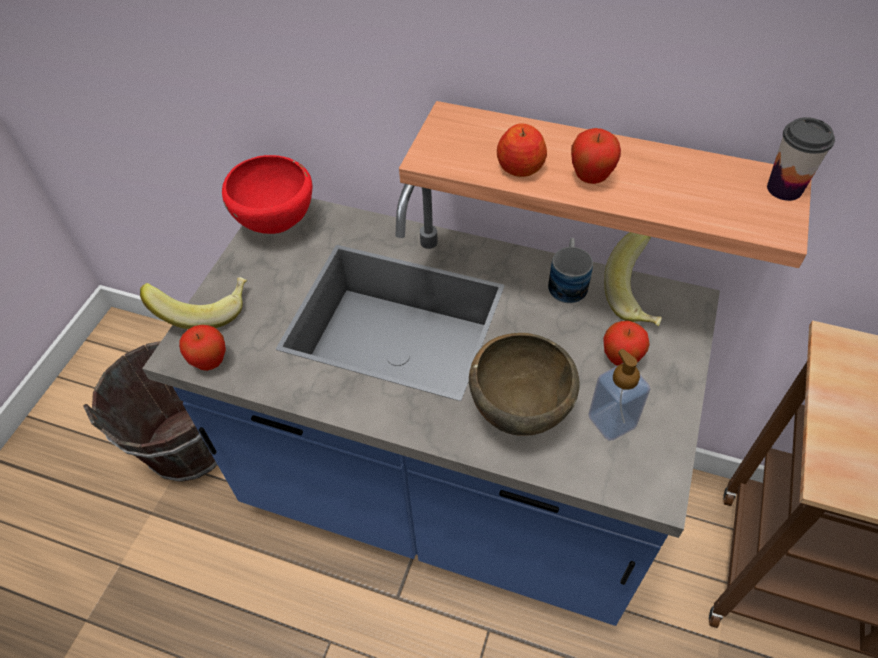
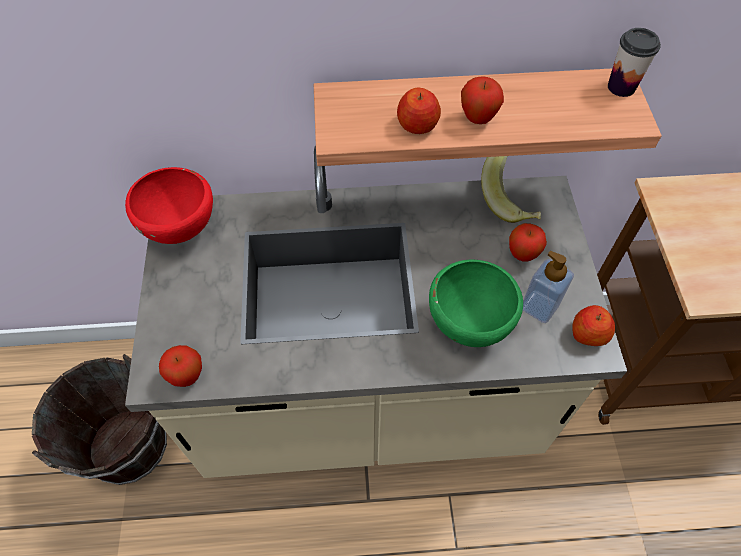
camera: 25 degrees left, 5 degrees up
banana [140,277,247,329] -> none
blue counter [142,184,720,626] -> beige counter [125,146,627,478]
brown bowl [469,333,579,436] -> green bowl [429,259,523,347]
mug [548,238,593,303] -> none
none -> apple [572,305,615,346]

